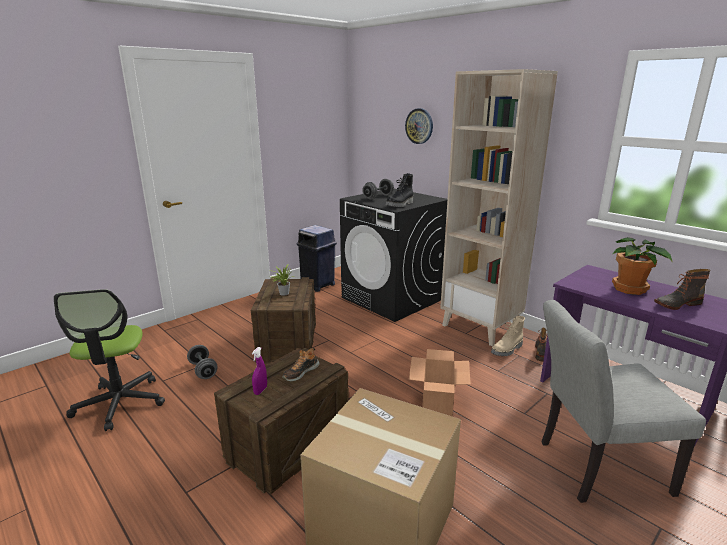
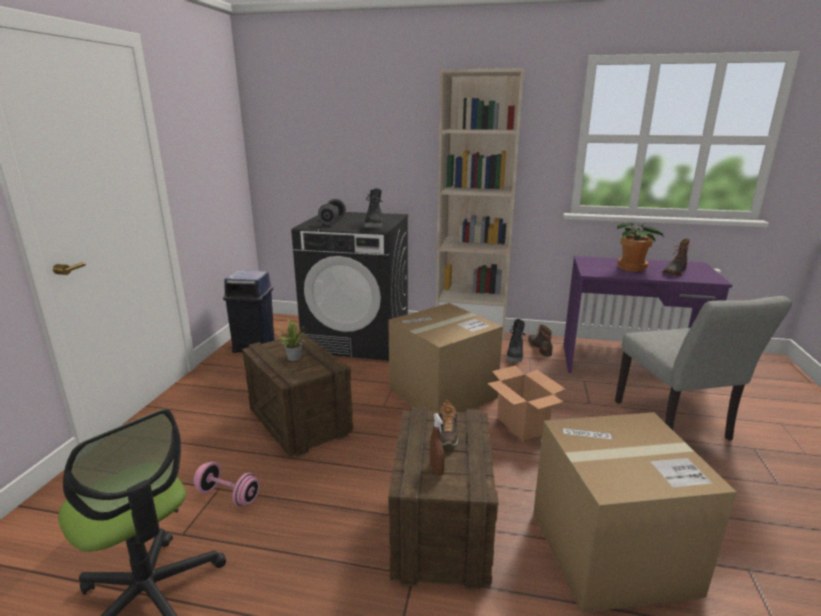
camera: 35 degrees left, 0 degrees up
grey dumbbell [187,345,218,379] -> pink dumbbell [193,461,260,506]
purple spray bottle [252,347,267,395] -> brown spray bottle [430,413,445,476]
wall clock [405,108,433,144] -> none
beige boot [491,316,525,356] -> black boot [506,319,525,362]
grey chair [541,300,706,503] -> grey chair turned 60 degrees counterclockwise [615,296,792,441]
none -> cardboard box [388,303,503,412]

